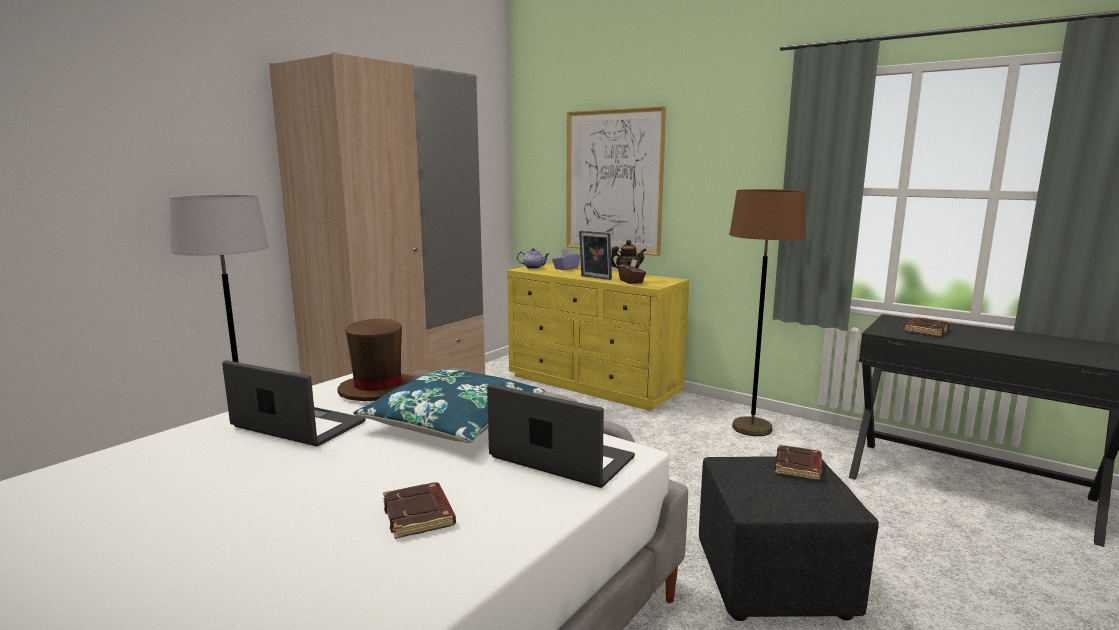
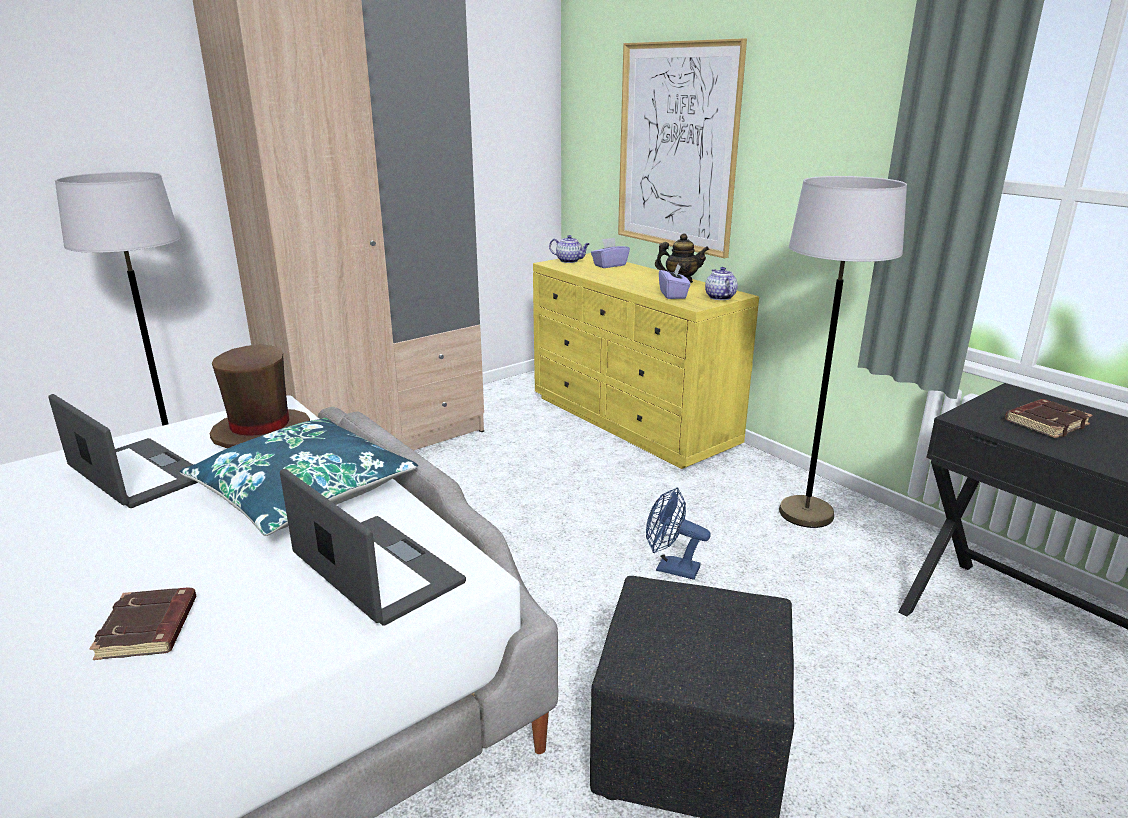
camera: 15 degrees right, 10 degrees up
picture frame [579,231,612,280] -> none
brown tissue box [618,259,646,284] -> purple tissue box [659,264,691,299]
brown floor lamp [729,189,806,436] -> grey floor lamp [779,176,907,528]
brown book [775,445,822,480] -> none
none -> blue fan [646,488,711,580]
none -> teapot [705,267,738,300]

